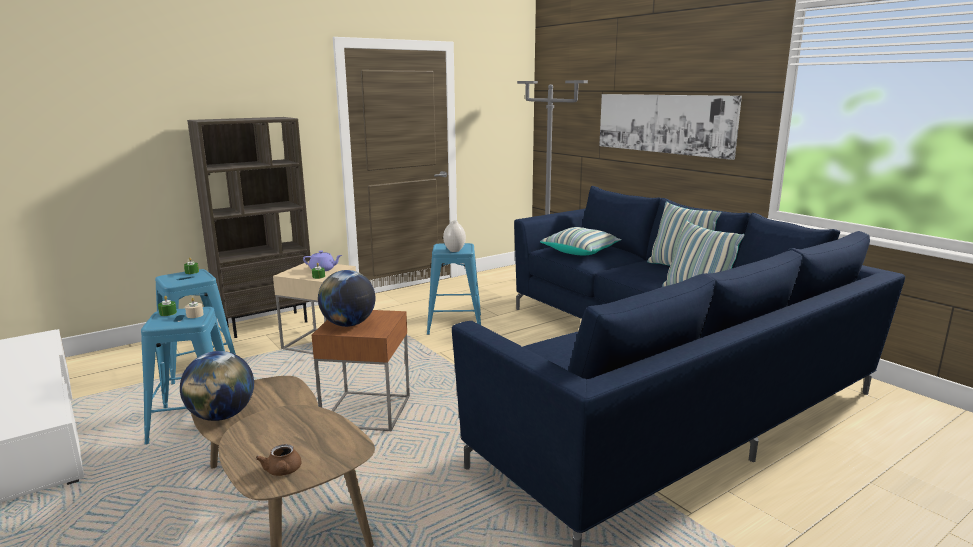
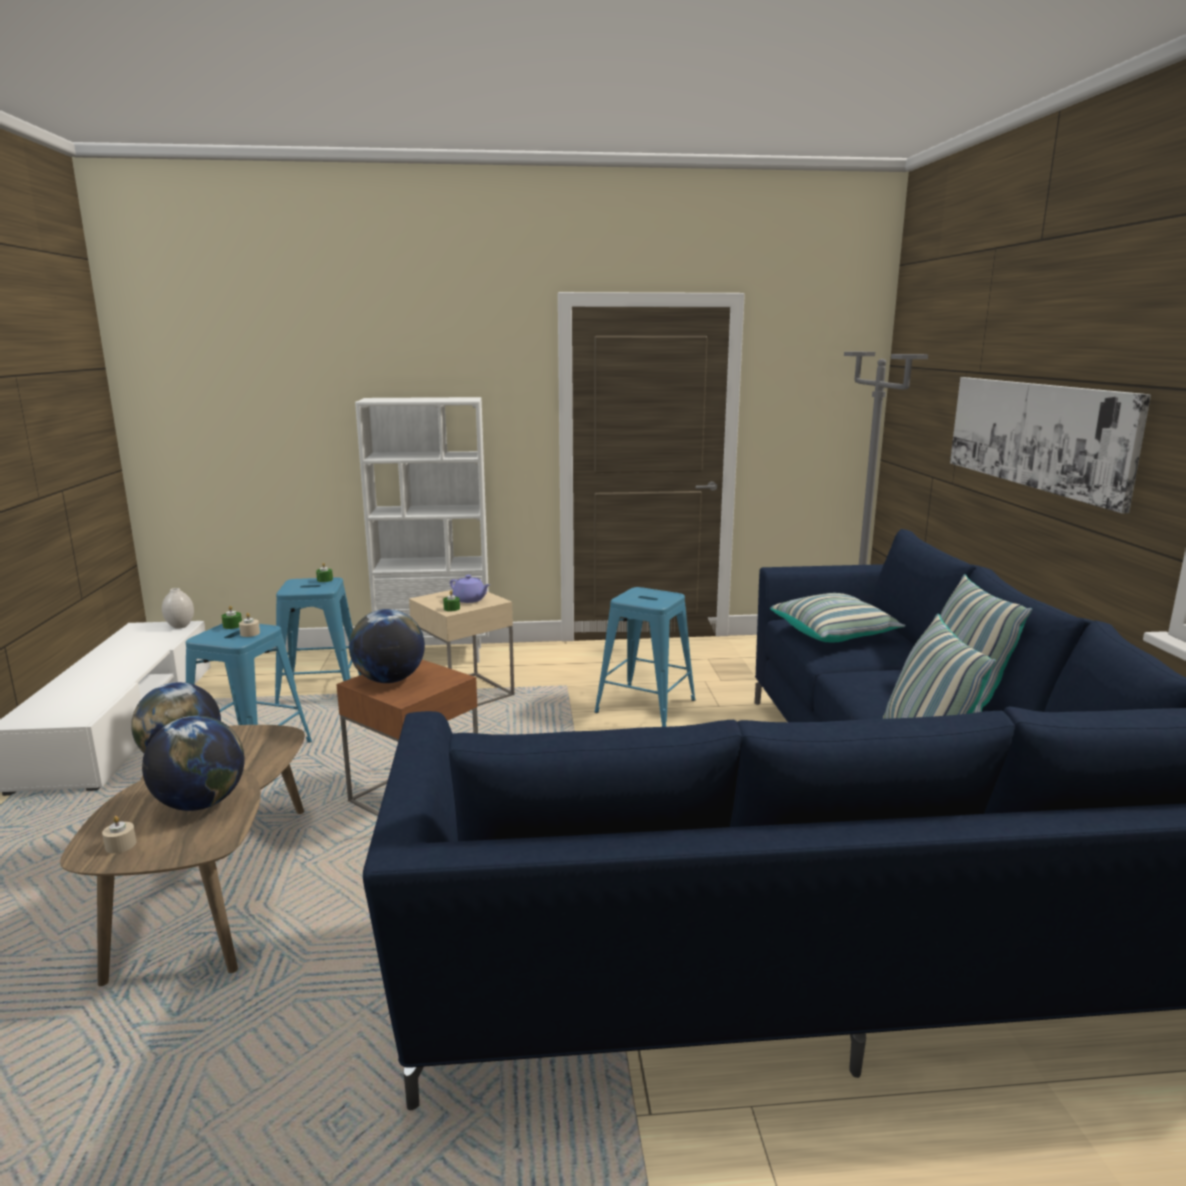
camera: 30 degrees right, 0 degrees up
brown bookcase [187,117,311,338] -> white bookcase [355,397,489,663]
brown teapot [256,444,301,476] -> beige candle [102,816,137,853]
white vase [443,220,466,252] -> white vase moved to [162,588,194,629]
none -> globe [142,716,245,811]

